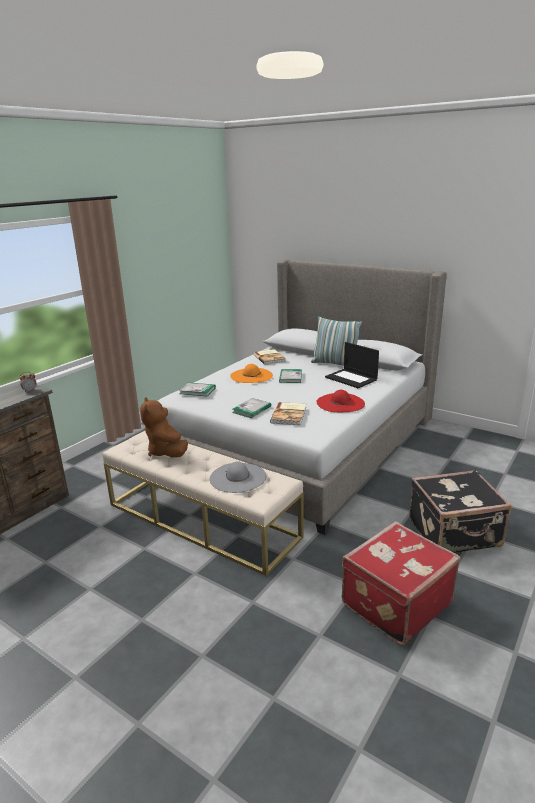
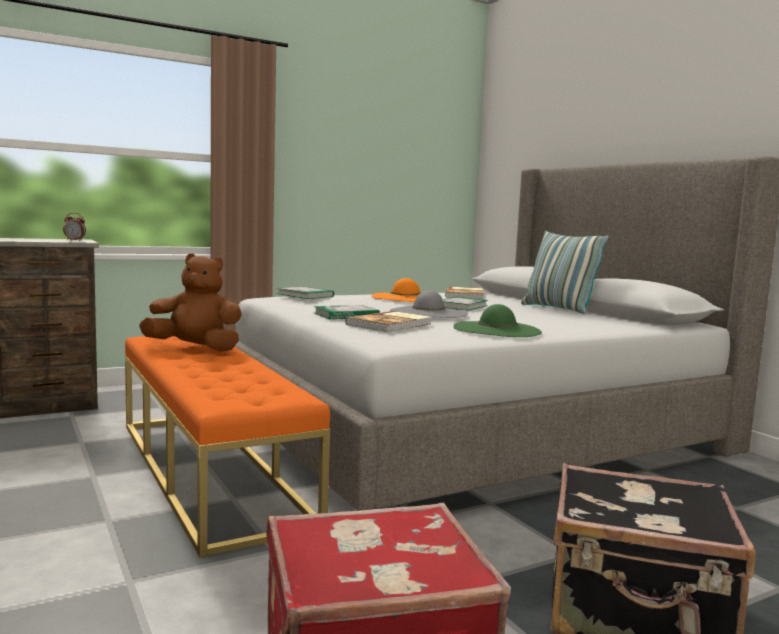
camera: 25 degrees right, 15 degrees down
beige bench [102,431,303,576] -> orange bench [125,336,330,557]
brown plush toy [140,397,188,457] -> brown plush toy turned 90 degrees clockwise [139,253,242,352]
grey hat [209,461,266,493] -> grey hat moved to [390,290,468,318]
red hat [316,390,365,412] -> green hat [453,304,542,337]
laptop [325,342,379,388] -> none

